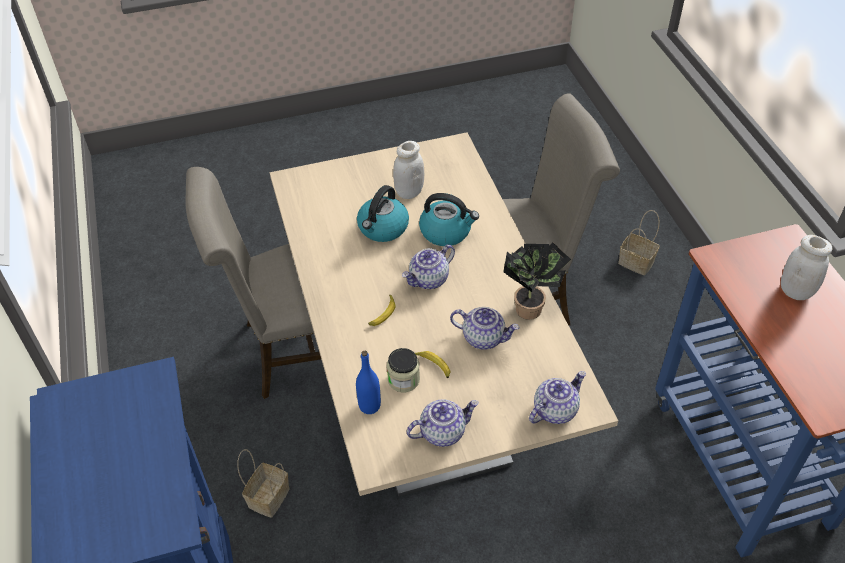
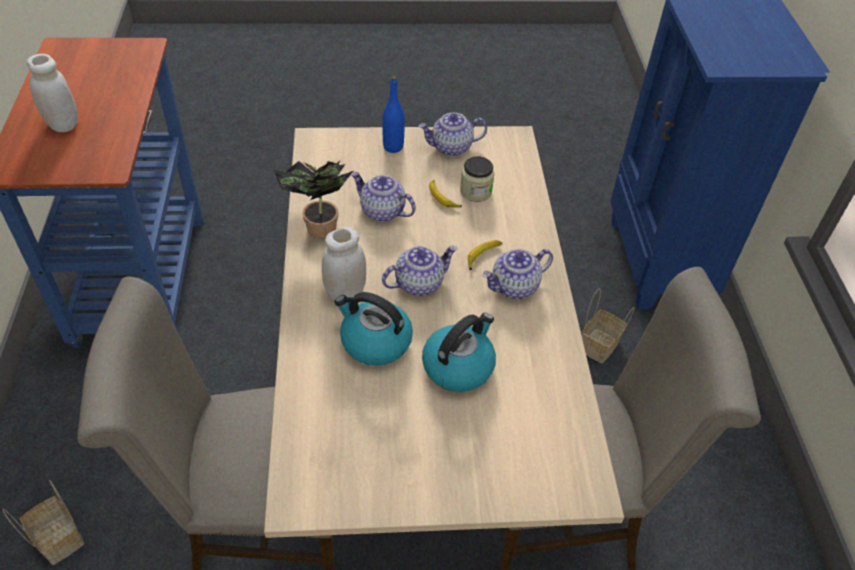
camera: 170 degrees left, 0 degrees up
blue bottle [356,351,381,414] -> blue bottle moved to [382,76,405,153]
white jar [393,141,424,199] -> white jar moved to [322,227,366,301]
teapot [529,371,586,424] -> teapot moved to [482,249,553,299]

